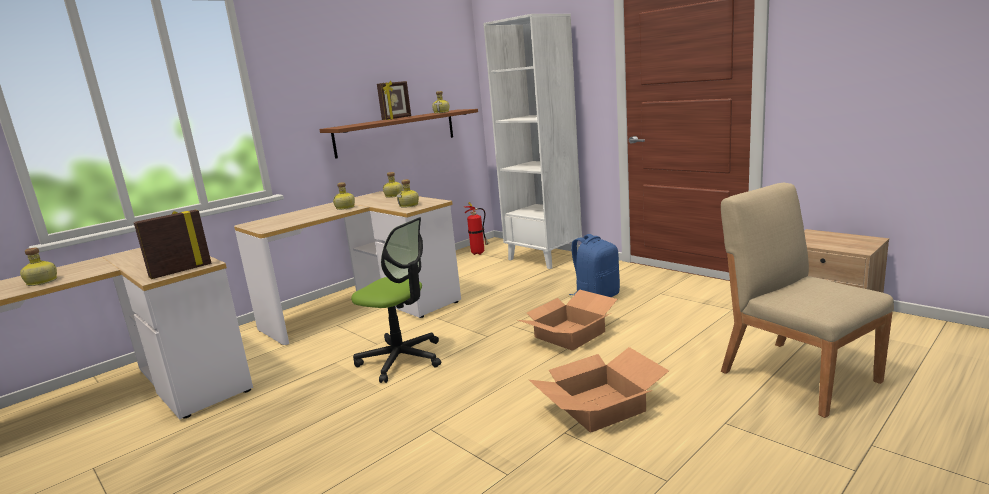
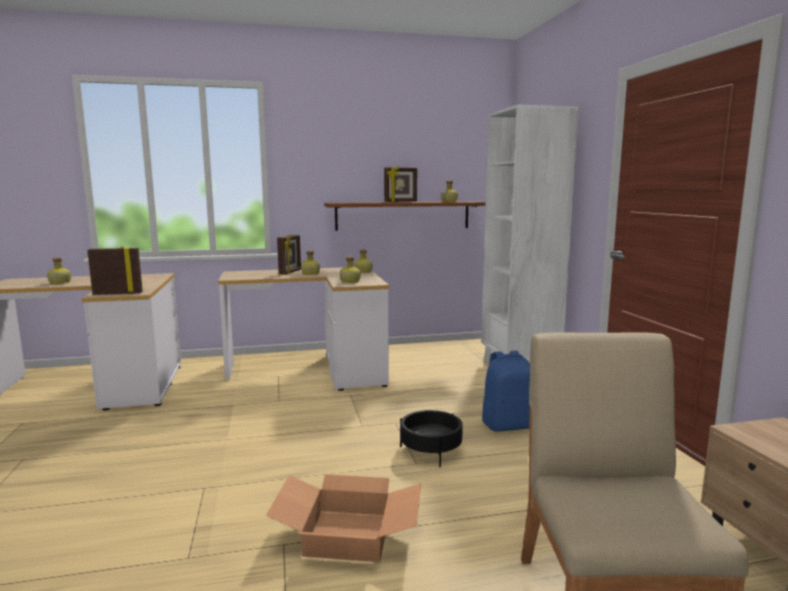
camera: 30 degrees right, 5 degrees down
office chair [351,217,441,383] -> none
fire extinguisher [465,202,489,255] -> none
cardboard box [518,289,617,351] -> black planter [400,410,463,467]
none -> picture frame [277,235,301,275]

